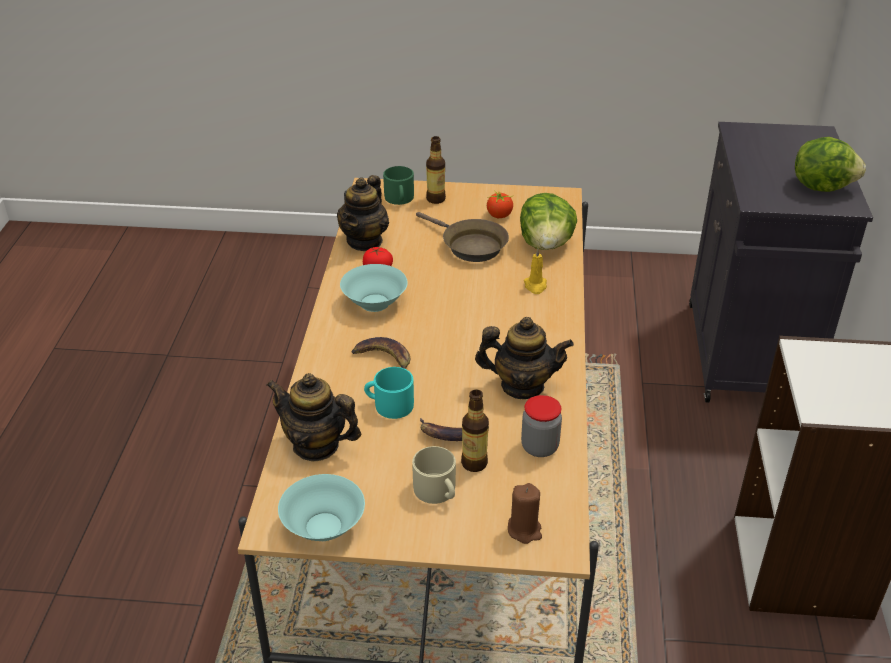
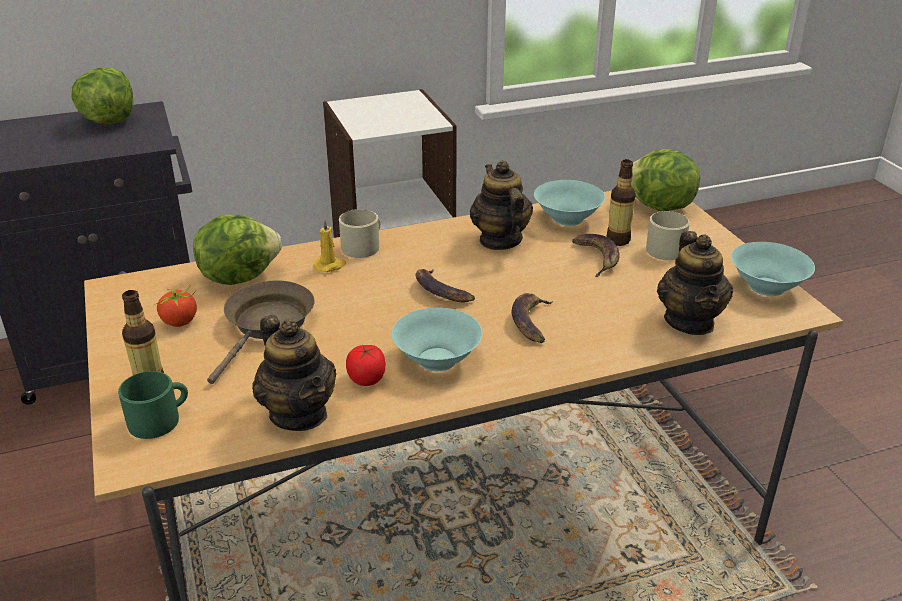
camera: 115 degrees left, 5 degrees down
teapot [337,175,389,251] -> teapot turned 60 degrees clockwise [252,315,336,431]
turquoise mug [364,367,414,419] -> none
brown candle [508,483,542,544] -> lettuce [632,149,700,211]
jar [521,395,562,457] -> turquoise bowl [534,180,605,226]
none -> beige mug [339,209,381,258]
none -> banana [416,269,475,303]

